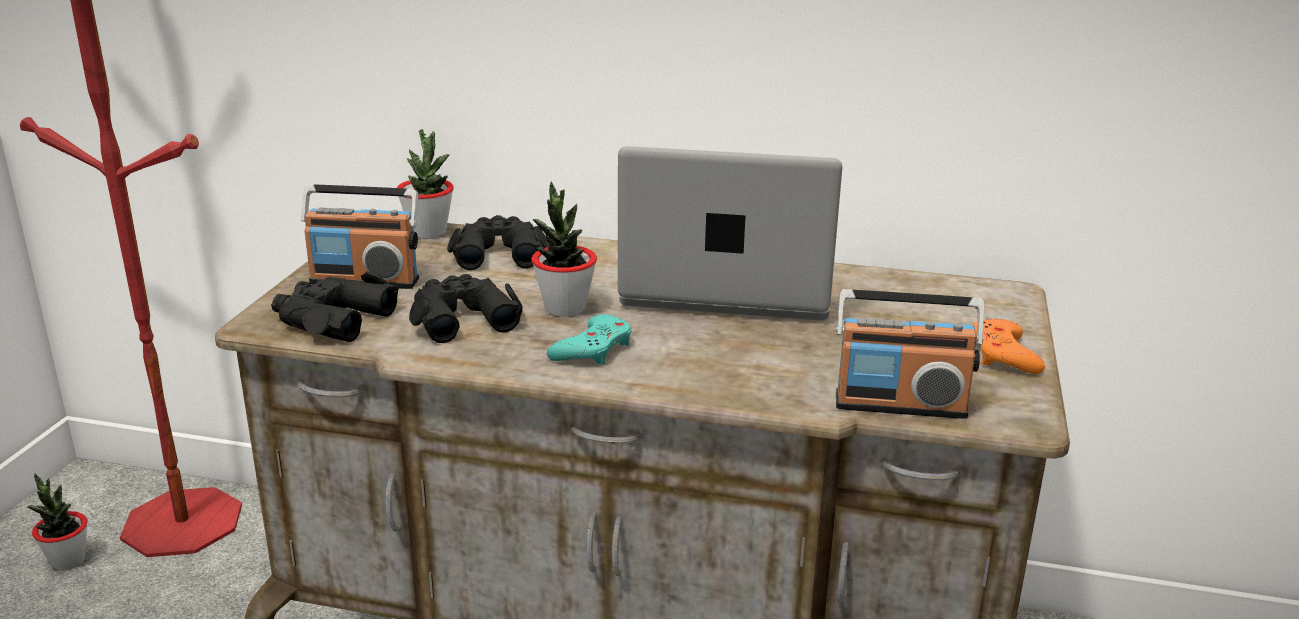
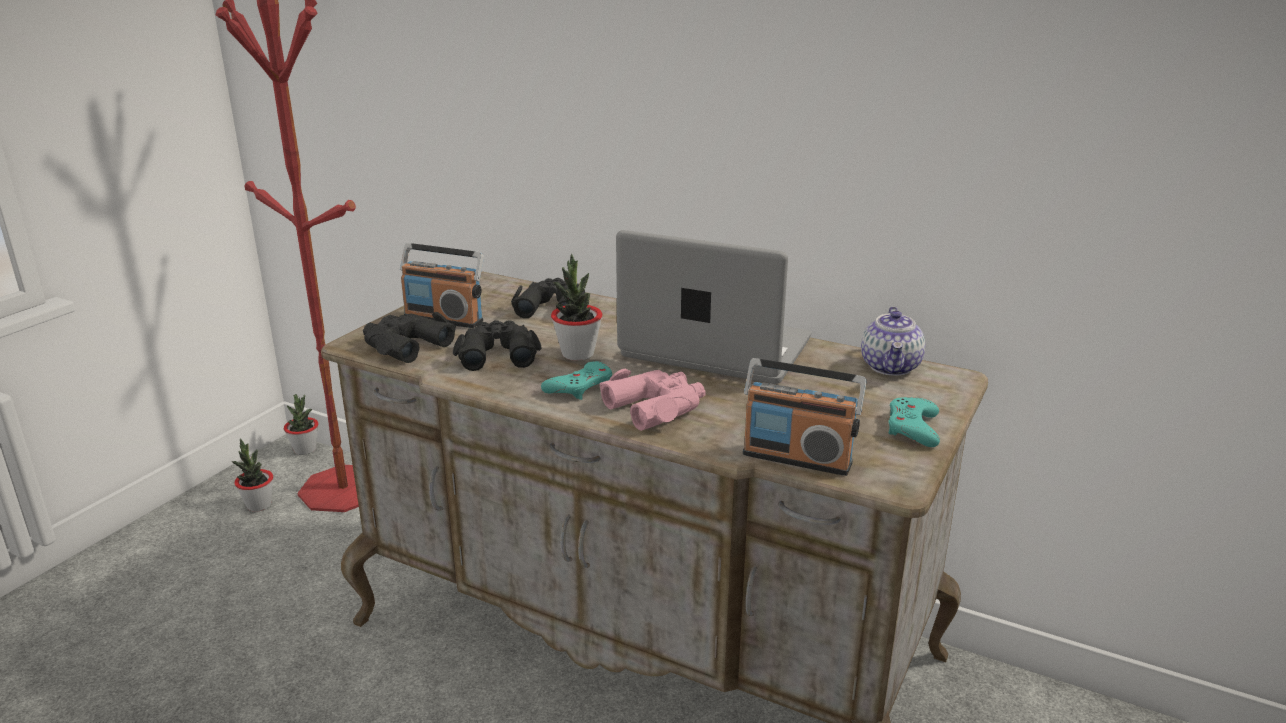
camera: 15 degrees right, 0 degrees up
potted plant [397,129,454,239] -> potted plant moved to [284,394,318,455]
orange game controller [973,319,1045,374] -> turquoise game controller [888,397,940,447]
none -> pink binoculars [599,369,706,431]
none -> teapot [861,307,925,376]

